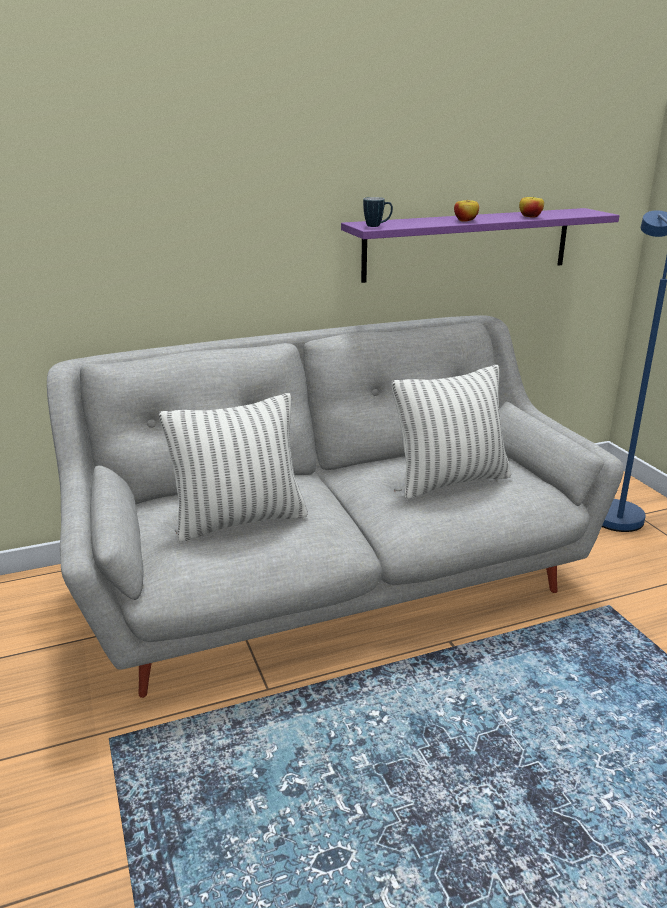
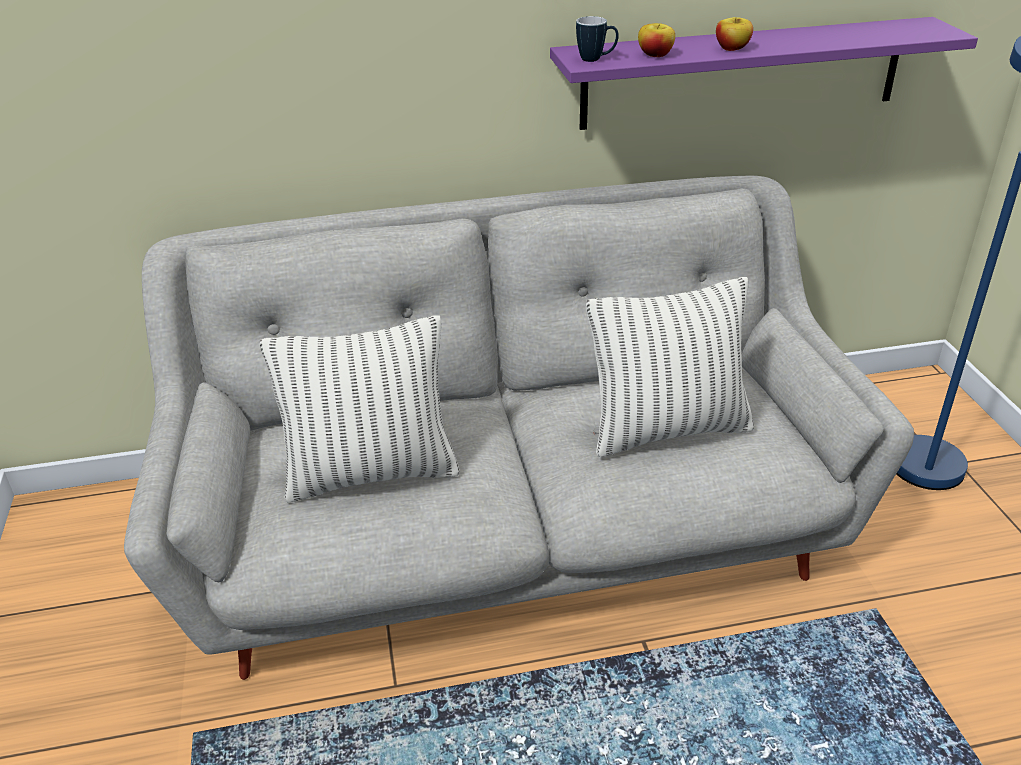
camera: 10 degrees right, 10 degrees up
apple [519,196,544,218] -> apple moved to [638,23,675,57]

